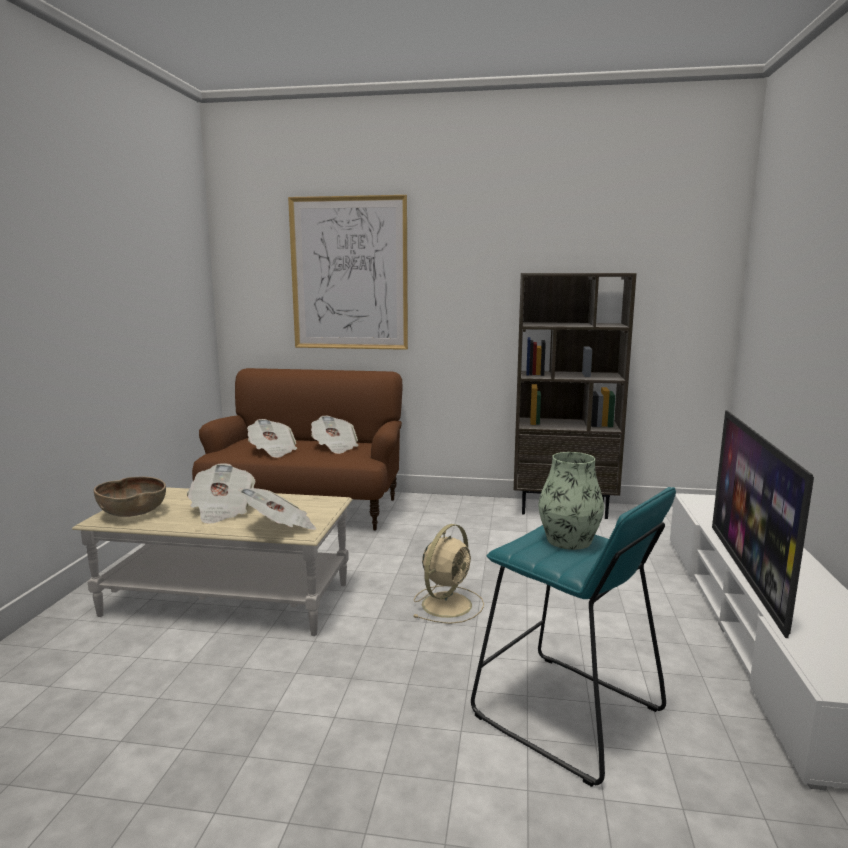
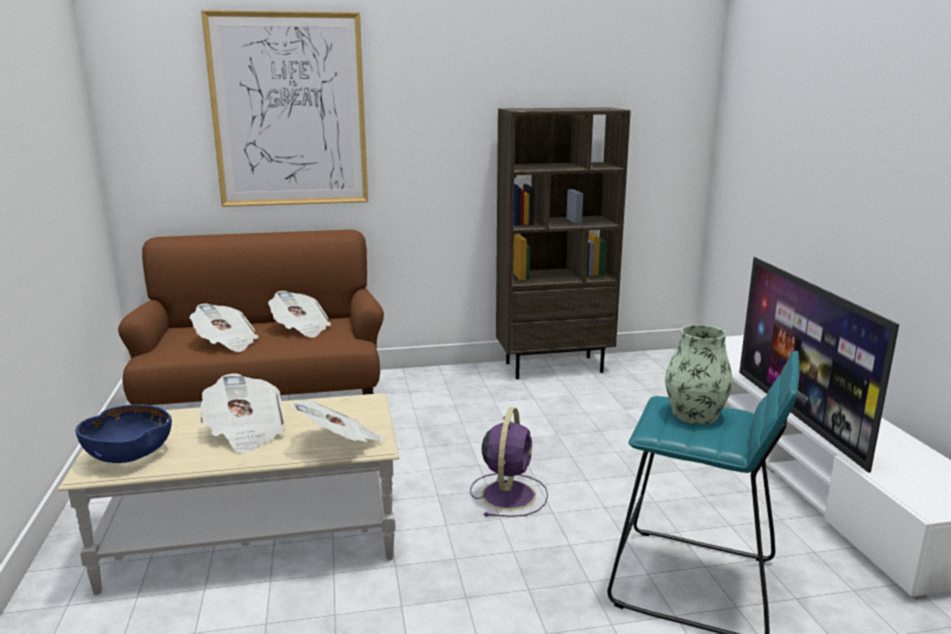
camera: 20 degrees left, 5 degrees up
brown bowl [94,477,166,517] -> blue bowl [75,404,172,463]
beige fan [414,524,484,624] -> purple fan [470,407,548,517]

